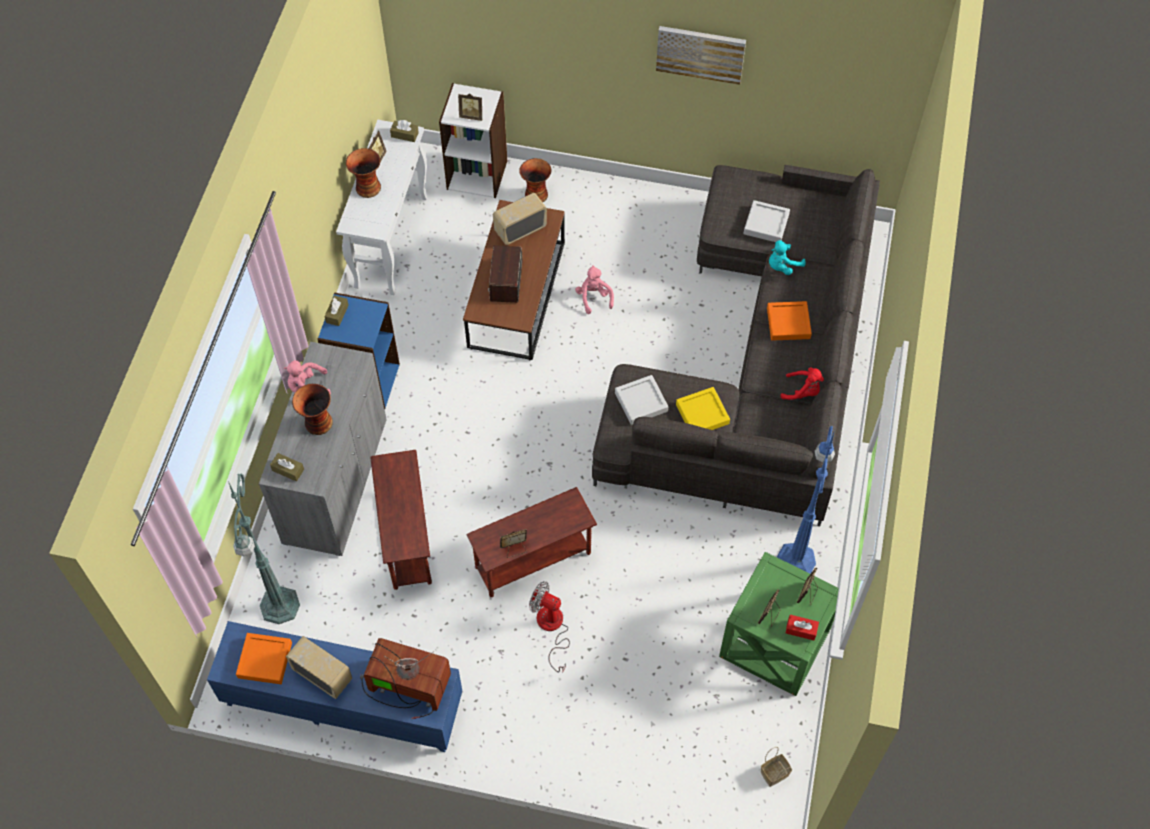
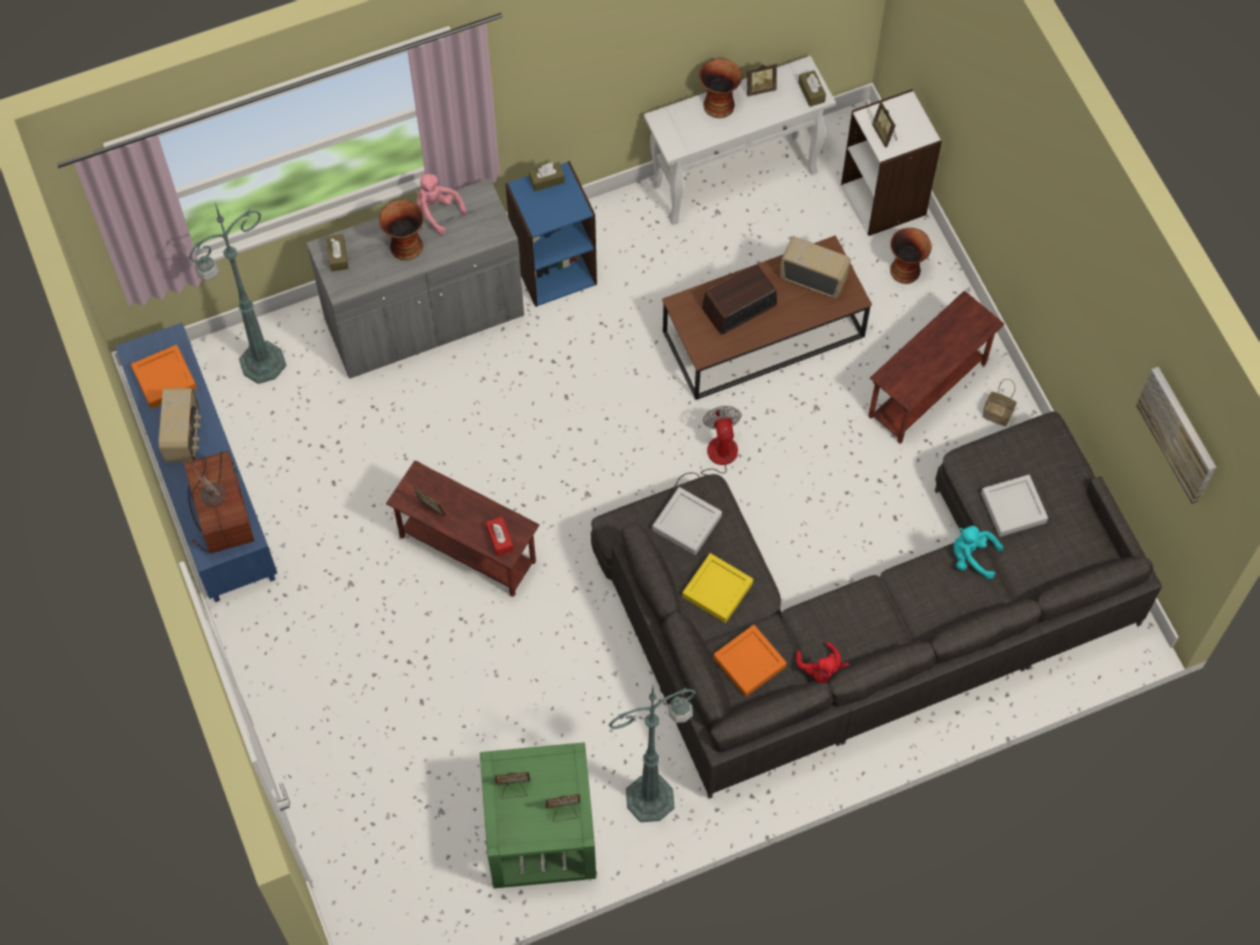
camera: 55 degrees right, 5 degrees up
brown side table [370,450,432,590] -> brown side table moved to [869,291,1004,443]
fan [529,581,570,673] -> fan moved to [674,406,742,487]
pink plush toy [575,265,614,314] -> none
picture [656,26,746,85] -> picture moved to [1136,367,1216,504]
basket [761,747,792,787] -> basket moved to [982,379,1017,426]
orange tray [767,301,812,341] -> orange tray moved to [713,625,787,697]
blue floor lamp [777,426,835,574] -> green floor lamp [609,686,696,822]
red tissue box [786,615,819,640] -> red tissue box moved to [486,517,514,556]

